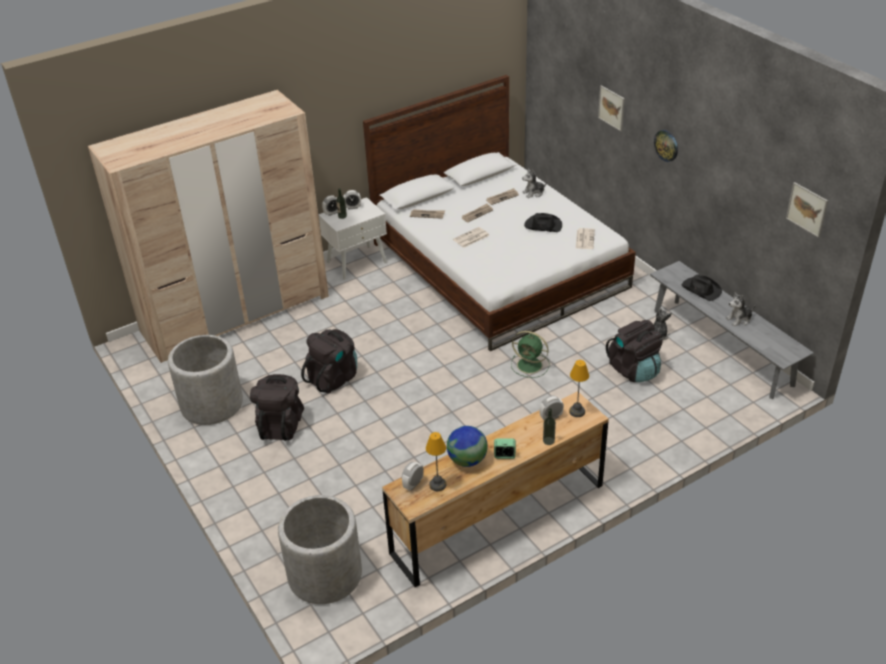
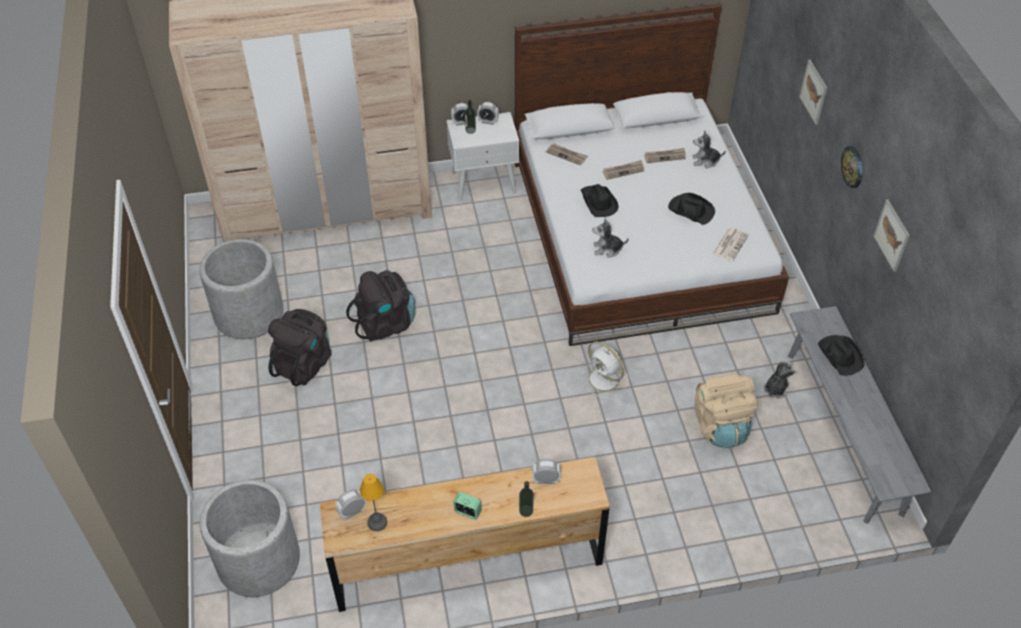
camera: 20 degrees right, 10 degrees up
globe [447,426,487,467] -> none
newspaper [453,227,490,248] -> black hat [581,184,619,217]
green fan [511,331,549,378] -> white fan [581,341,628,398]
table lamp [569,360,589,417] -> none
black backpack [606,320,663,382] -> beige backpack [695,373,758,448]
plush toy [726,292,756,326] -> plush toy moved to [592,218,629,258]
picture [786,182,828,238] -> picture moved to [873,199,910,272]

